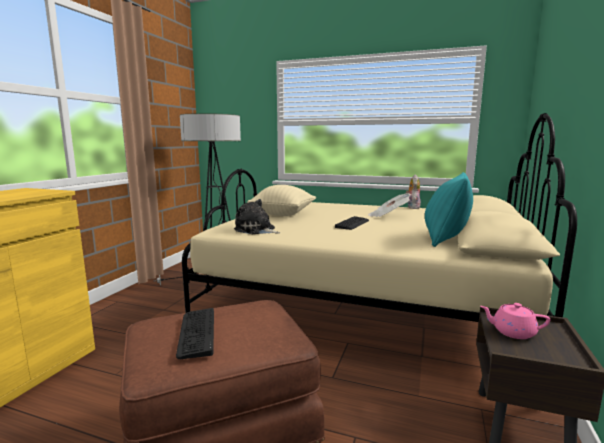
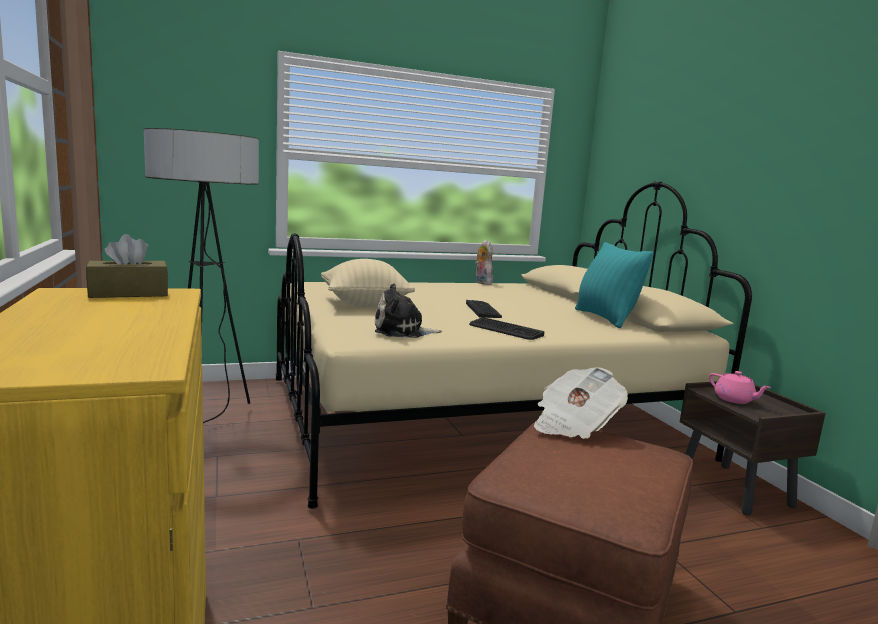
camera: 40 degrees left, 0 degrees up
keyboard [176,308,214,359] -> keyboard moved to [469,317,544,340]
newspaper [368,193,411,217] -> newspaper moved to [534,367,628,439]
pink teapot [480,303,550,339] -> pink teapot turned 105 degrees counterclockwise [709,371,771,404]
none -> brown tissue box [86,234,168,298]

